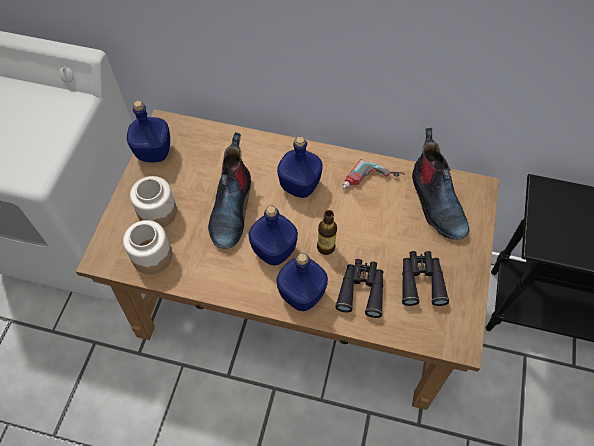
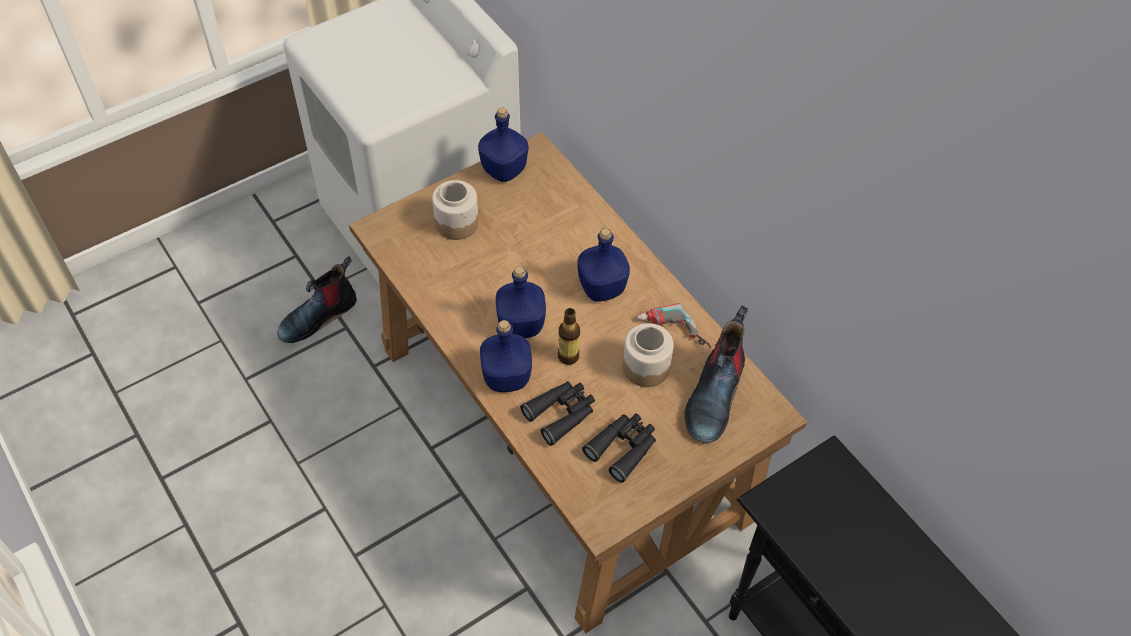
camera: 40 degrees right, 5 degrees down
jar [123,220,172,274] -> jar moved to [623,323,674,387]
boot [208,132,251,249] -> boot moved to [277,256,357,343]

